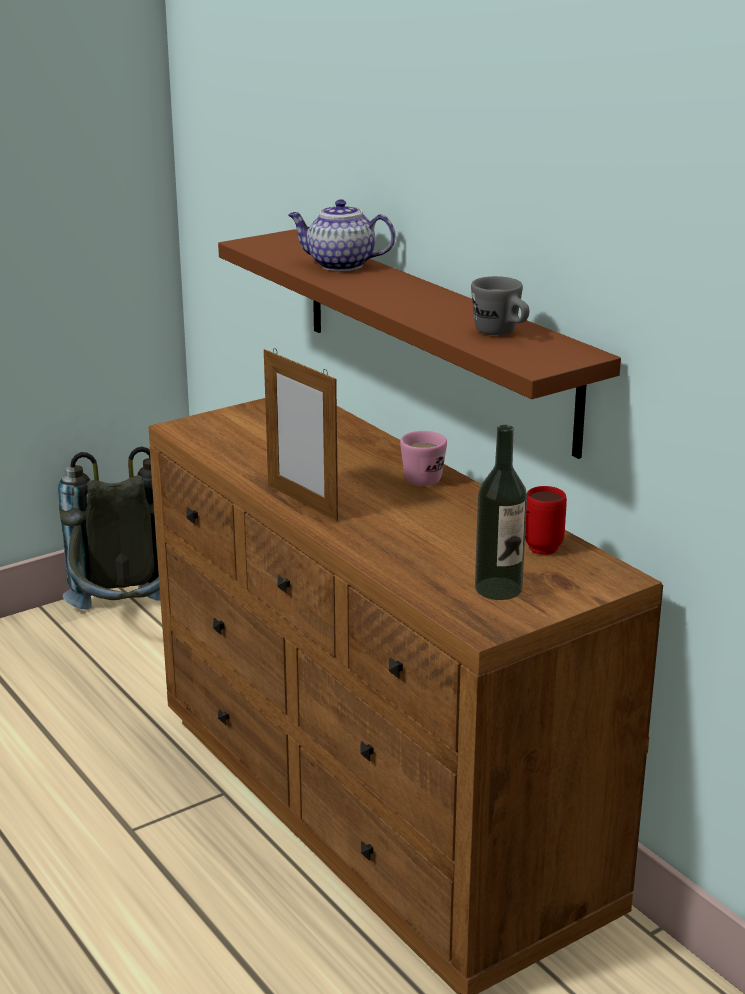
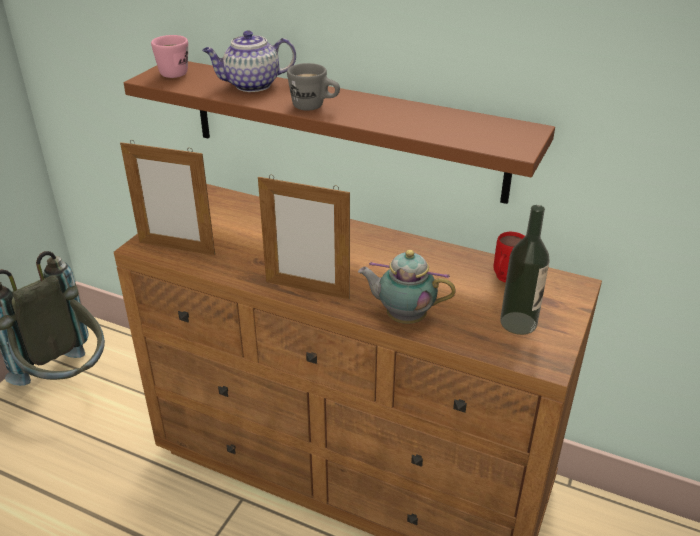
camera: 30 degrees left, 10 degrees up
pink mug [400,431,447,486] -> pink mug moved to [151,35,188,78]
grey mug [471,276,529,335] -> grey mug moved to [287,63,340,111]
none -> picture frame [120,140,215,255]
none -> teapot [358,250,456,324]

